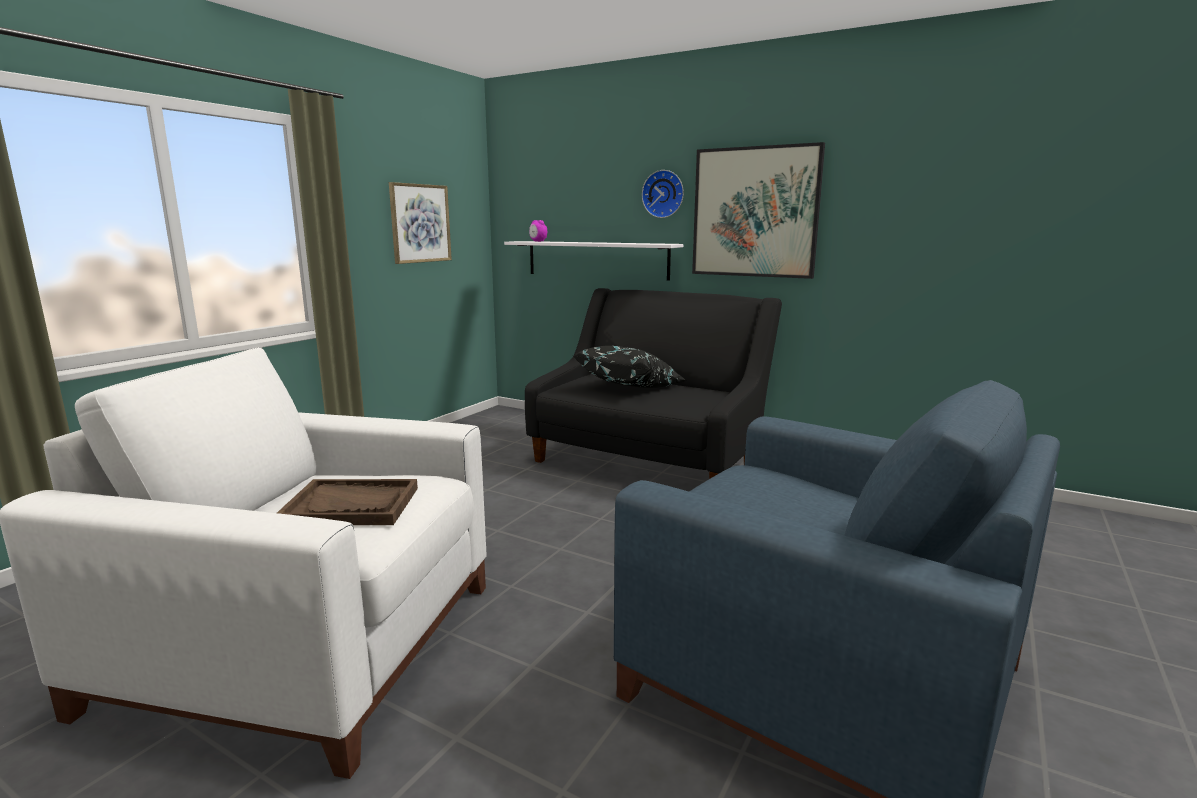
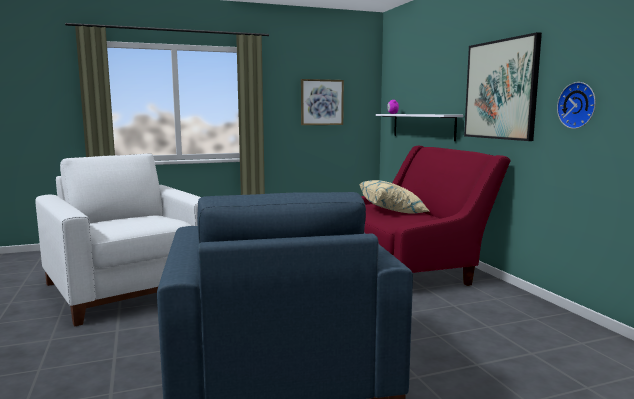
camera: 40 degrees right, 5 degrees down
brown tray [277,479,418,525] -> none
black sofa [525,288,782,479] -> red sofa [361,146,511,286]
black pillow [573,346,687,388] -> beige pillow [359,180,429,214]
wall clock [642,170,684,218] -> wall clock moved to [557,82,596,129]

